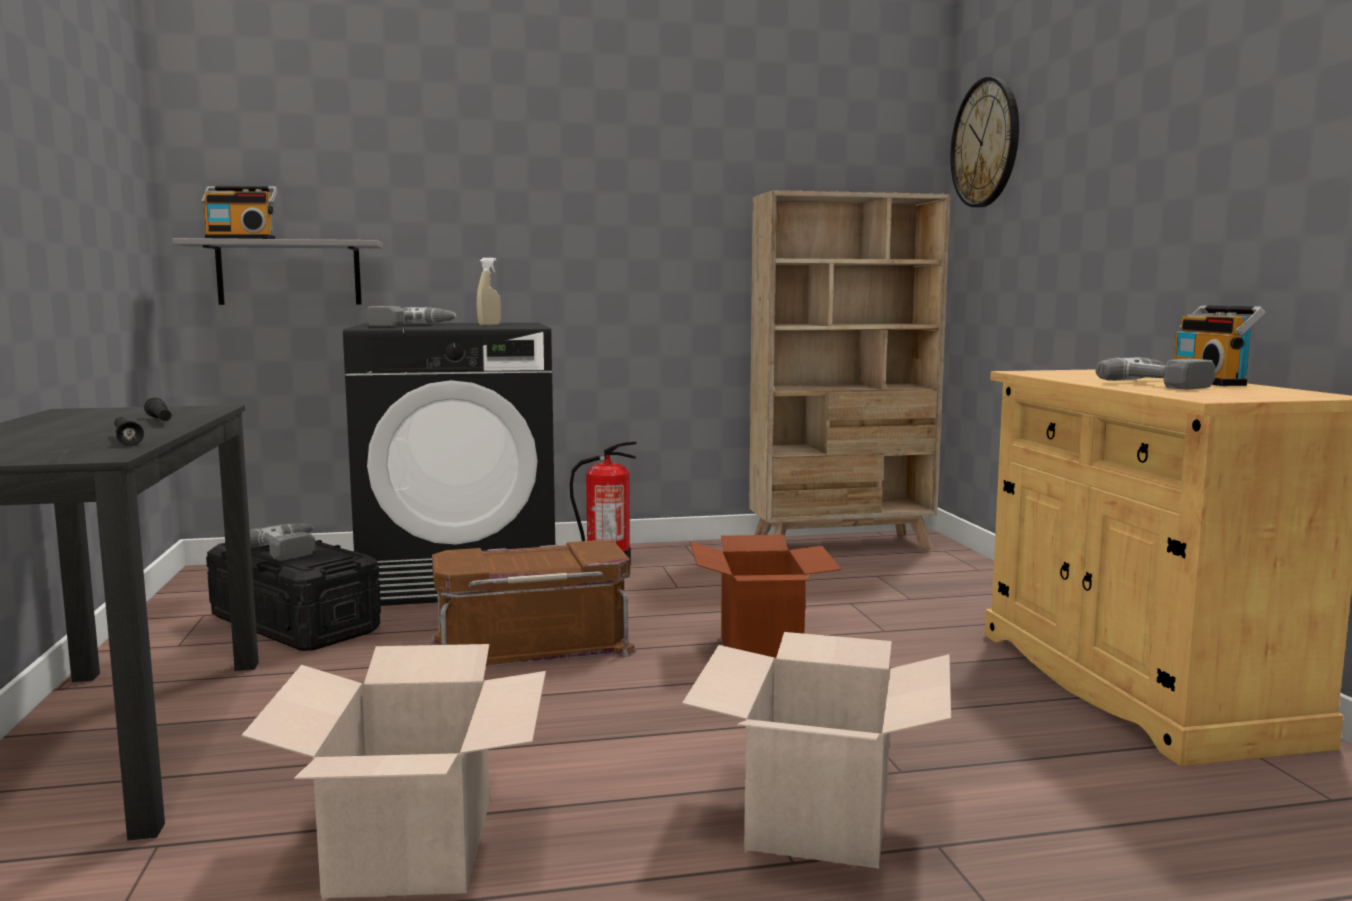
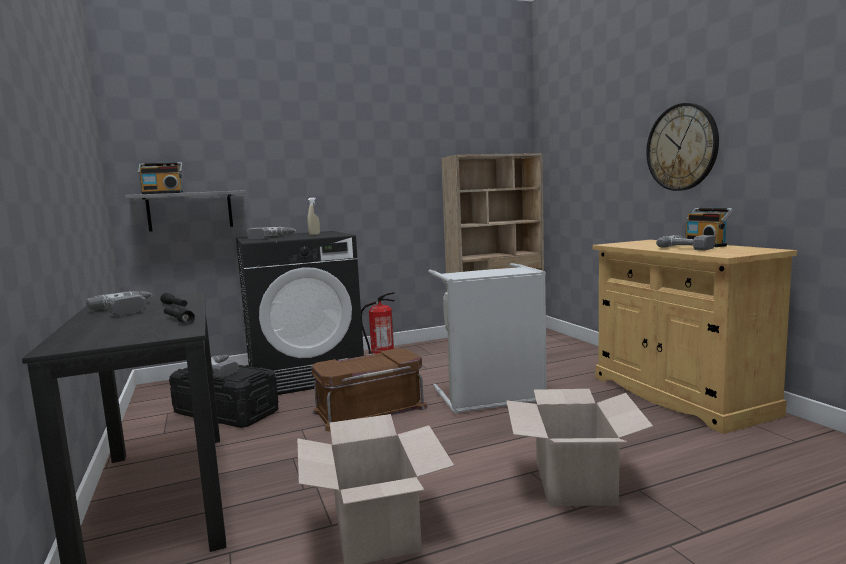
camera: 10 degrees left, 0 degrees up
cardboard box [690,535,841,659] -> grey laundry basket [428,263,547,414]
wall clock [950,77,1019,207] -> wall clock moved to [646,103,719,191]
none -> power drill [86,291,152,317]

